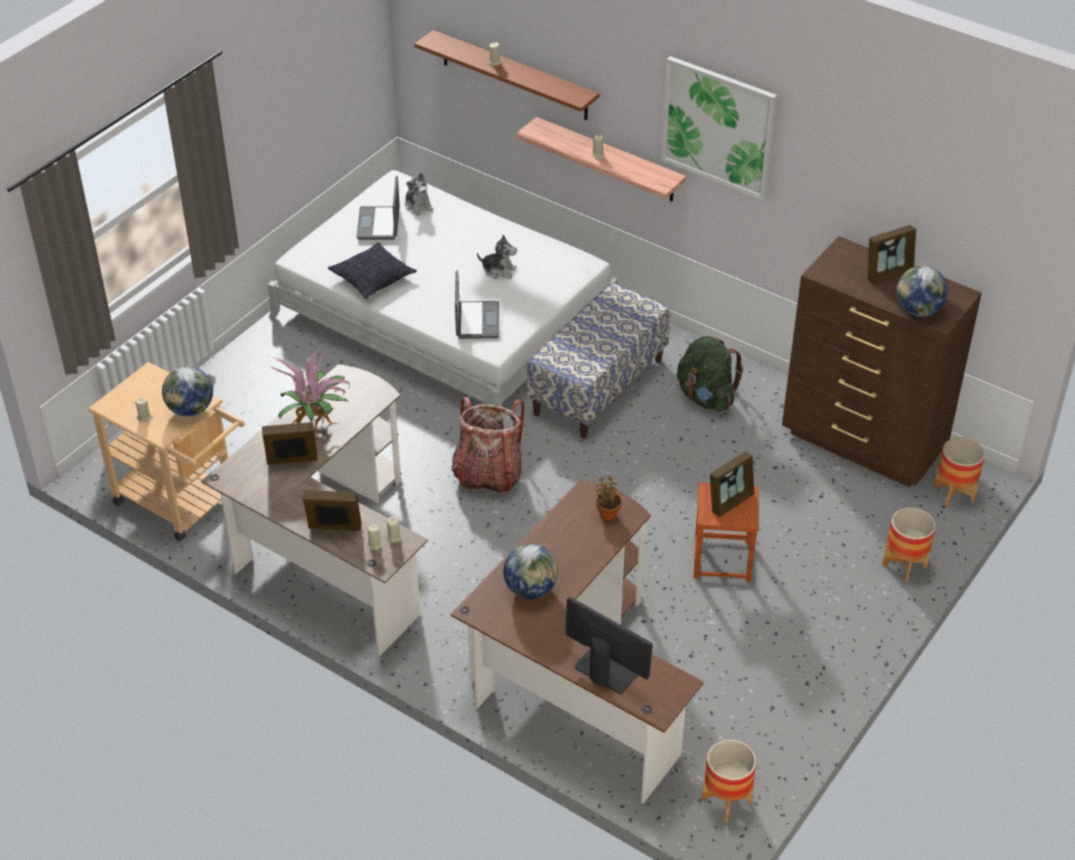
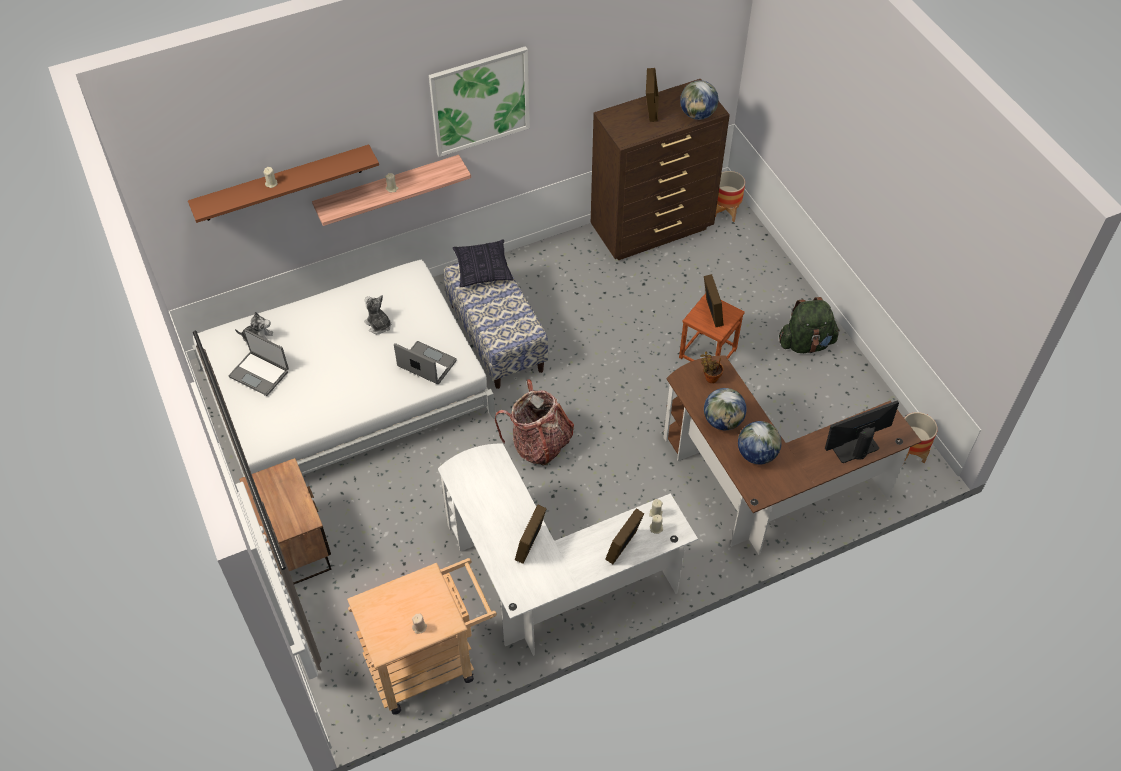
camera: 60 degrees left, 10 degrees up
globe [162,366,213,417] -> globe moved to [704,388,747,430]
brown desk [201,364,428,657] -> white desk [438,444,698,656]
potted plant [272,347,350,435] -> none
pillow [328,242,417,299] -> pillow moved to [453,239,514,287]
plush toy [477,235,517,279] -> plush toy turned 90 degrees counterclockwise [364,295,391,334]
green backpack [677,336,743,412] -> green backpack moved to [779,297,840,353]
planter [882,508,935,582] -> none
none -> nightstand [239,458,331,587]

